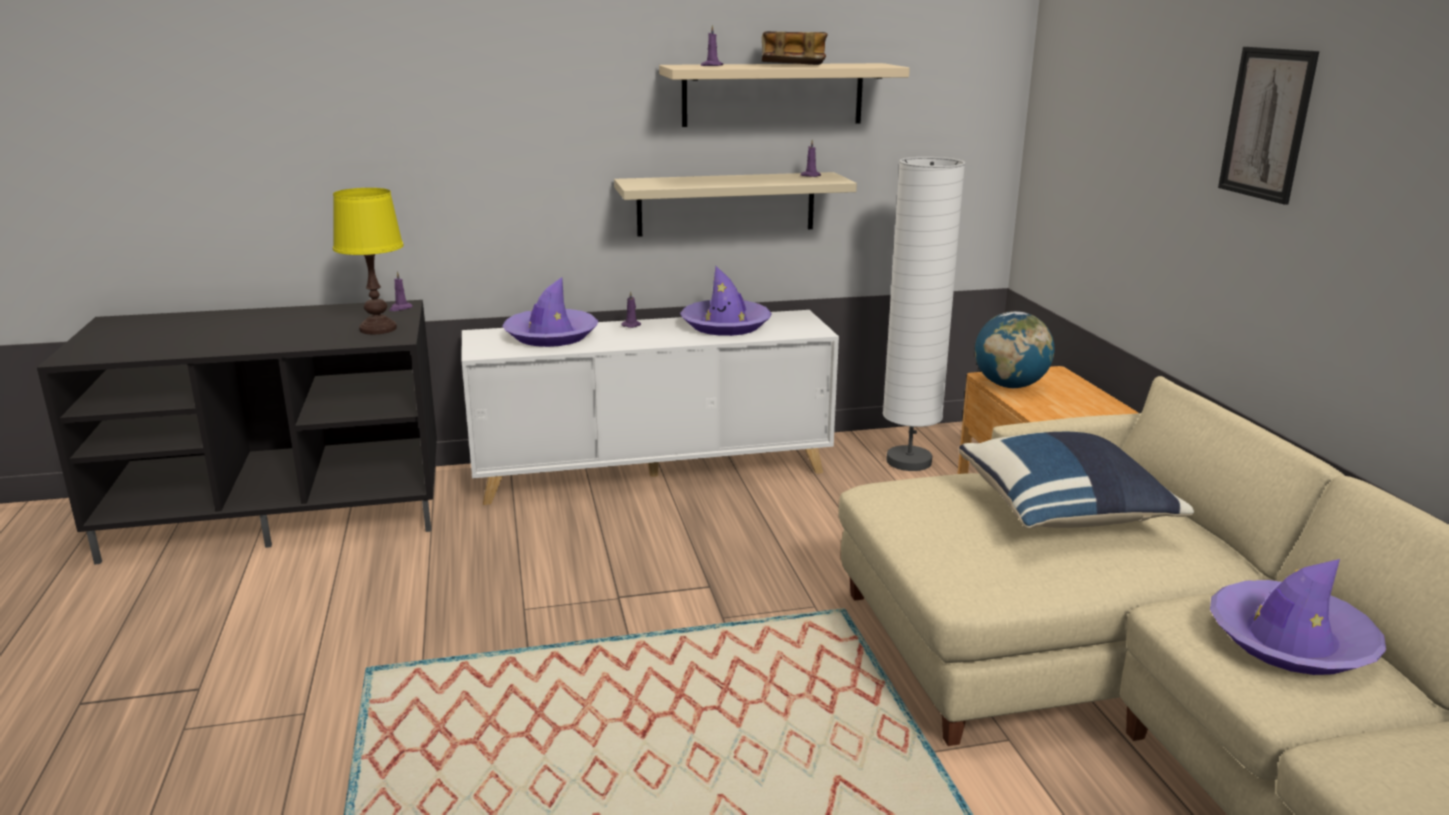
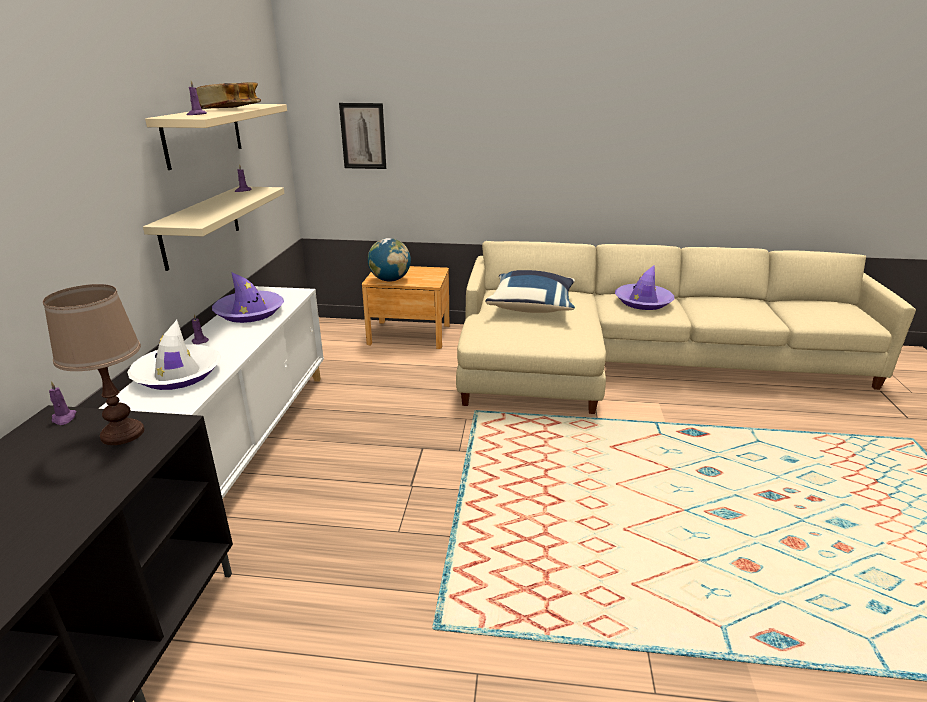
camera: 70 degrees left, 5 degrees up
yellow table lamp [333,188,404,334] -> brown table lamp [43,284,144,445]
purple hat [503,277,598,347] -> white hat [127,320,221,390]
white floor lamp [883,157,965,471] -> none
picture [1218,47,1319,205] -> picture moved to [339,103,386,169]

